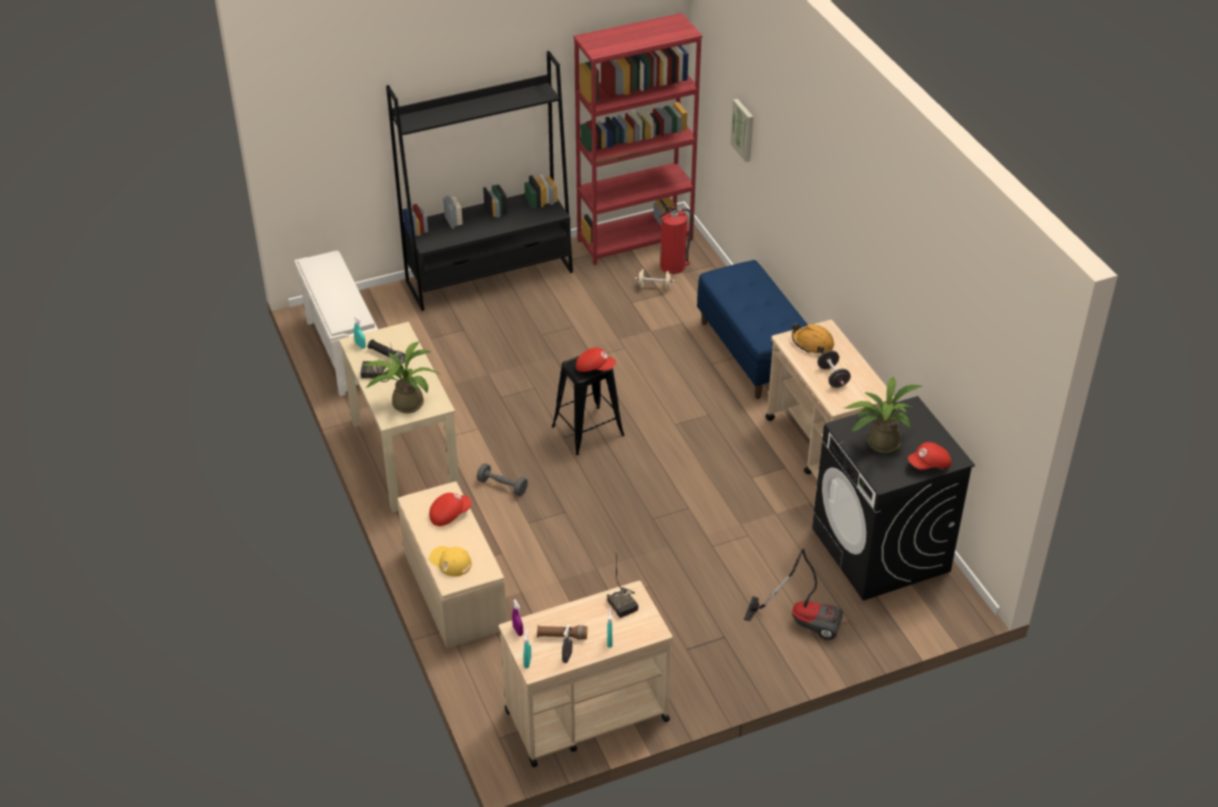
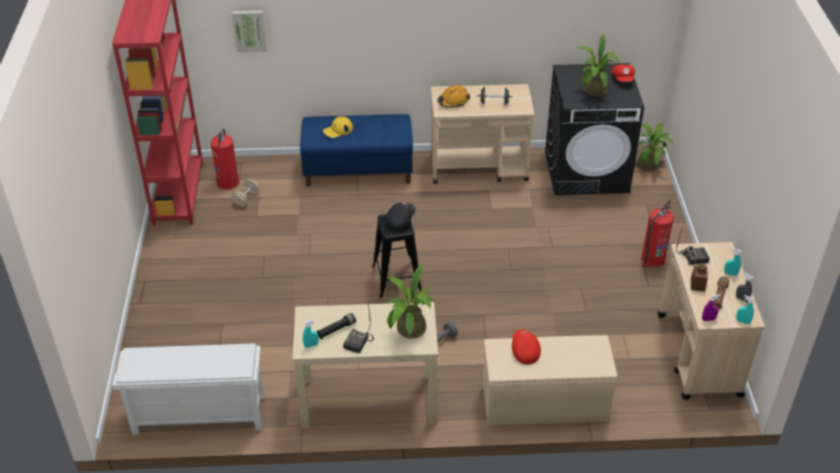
camera: 70 degrees left, 0 degrees up
black bookcase [386,51,573,311] -> none
yellow cap [429,546,472,576] -> yellow cap moved to [323,116,353,138]
red cap [576,348,616,372] -> black cap [386,202,416,230]
vacuum cleaner [744,549,843,640] -> none
none -> potted plant [637,123,674,171]
none -> fire extinguisher [641,199,674,267]
none -> brown jar [691,264,708,292]

